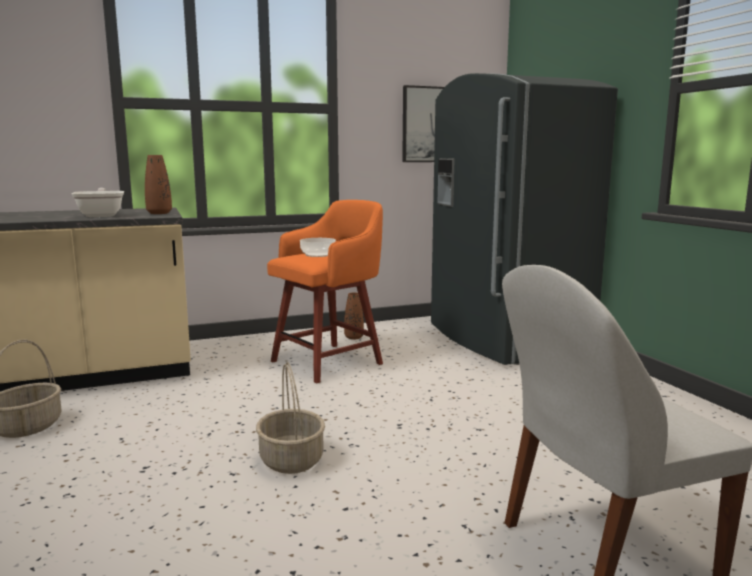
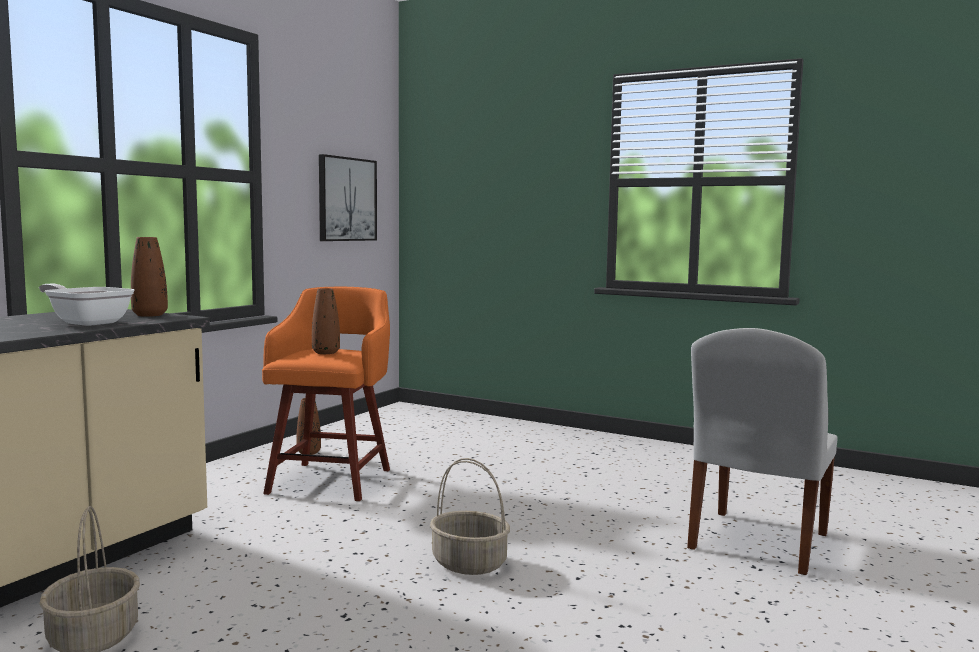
camera: 40 degrees left, 5 degrees down
bowl [300,238,336,257] -> brown vase [312,288,340,354]
grey fridge [431,73,618,365] -> none

